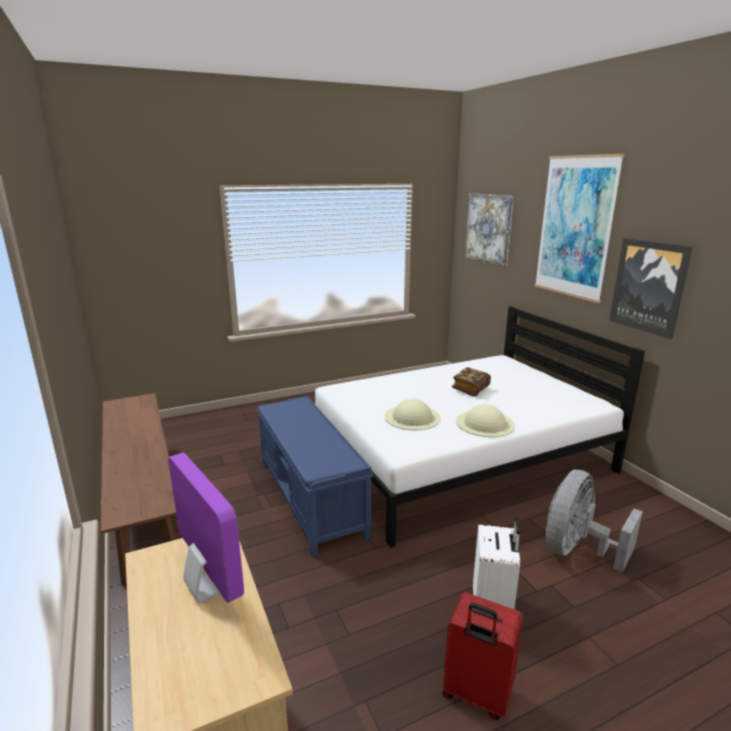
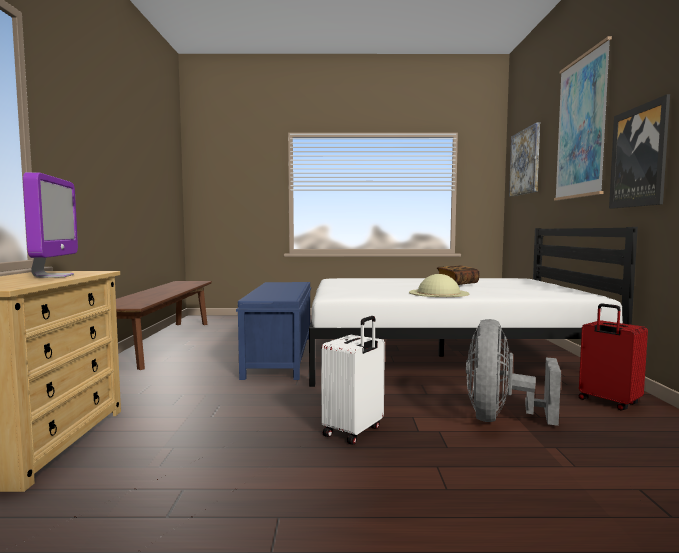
camera: 25 degrees right, 15 degrees down
beige hat [385,399,441,430] -> none
red suitcase [443,592,523,720] -> red suitcase moved to [579,304,648,410]
grey fan [546,470,643,572] -> grey fan turned 45 degrees counterclockwise [466,319,561,426]

